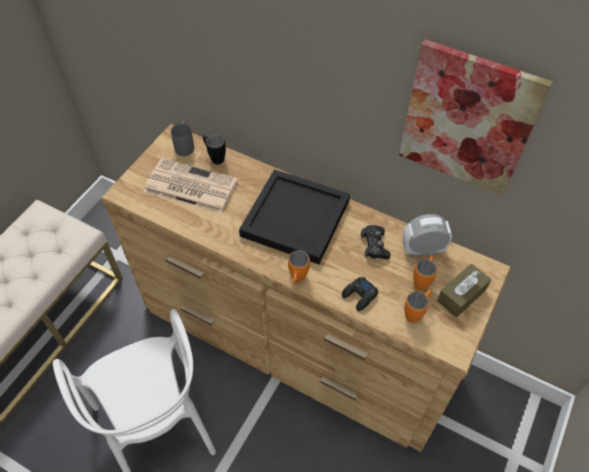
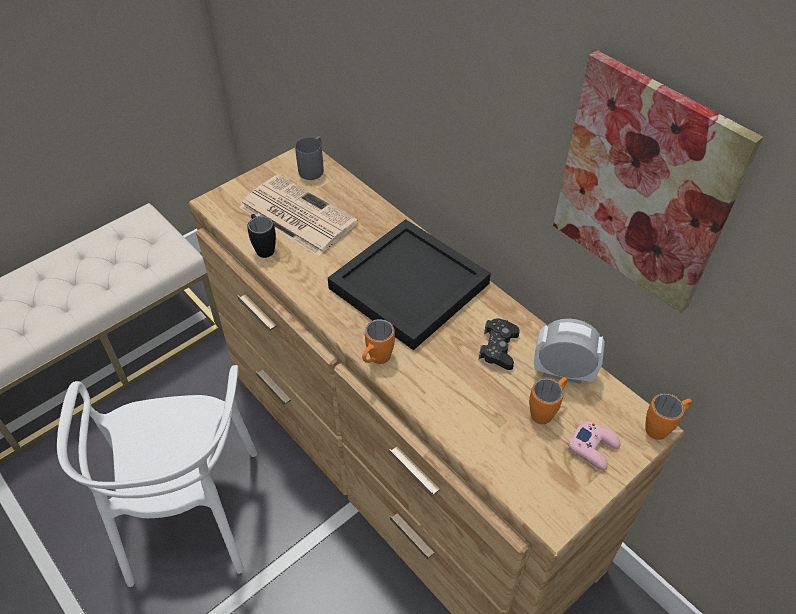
camera: 20 degrees right, 5 degrees down
black mug [203,135,226,164] -> black mug moved to [247,214,276,258]
black game controller [342,277,378,311] -> none
orange mug [404,290,431,323] -> orange mug moved to [645,393,692,440]
brown tissue box [437,264,491,317] -> pink game controller [567,421,621,470]

